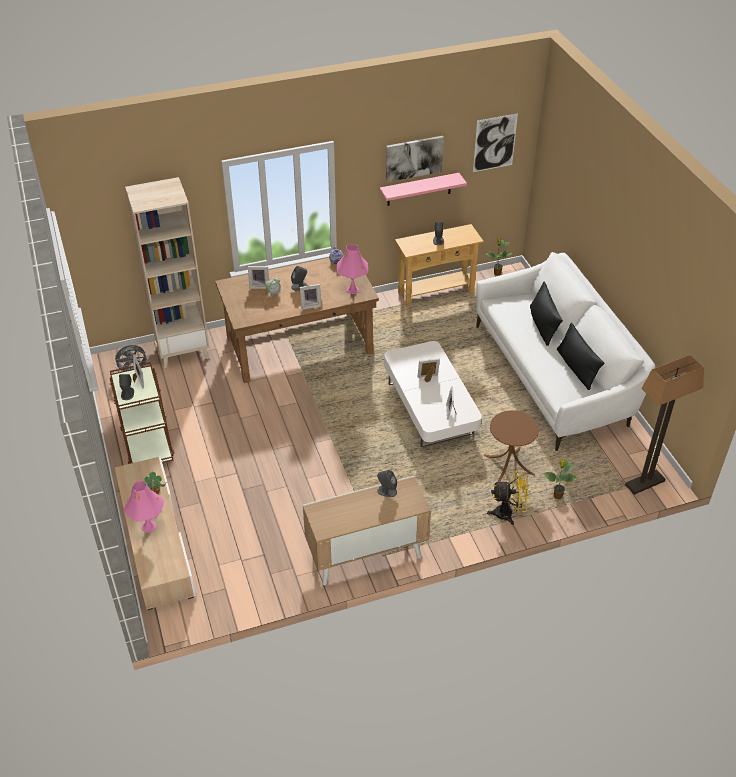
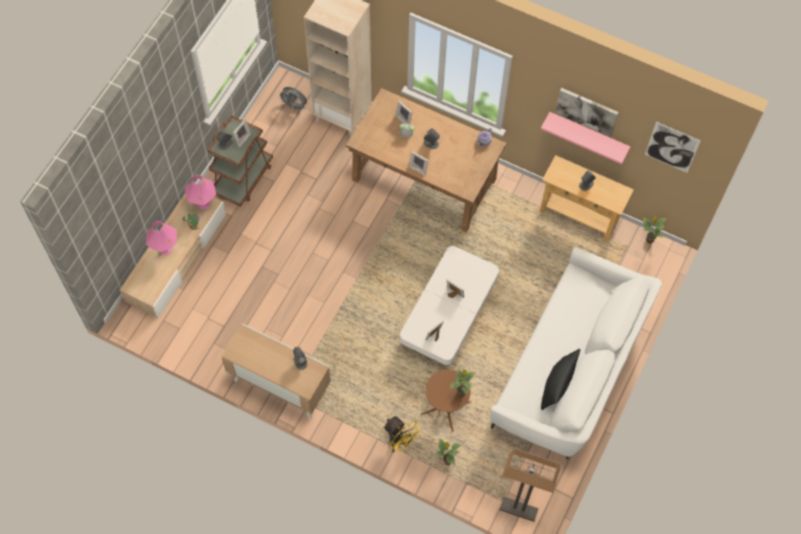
camera: 45 degrees right, 20 degrees up
pink table lamp [337,244,368,294] -> pink table lamp moved to [185,175,216,209]
black pillow [530,282,563,346] -> none
none -> potted plant [450,369,476,397]

